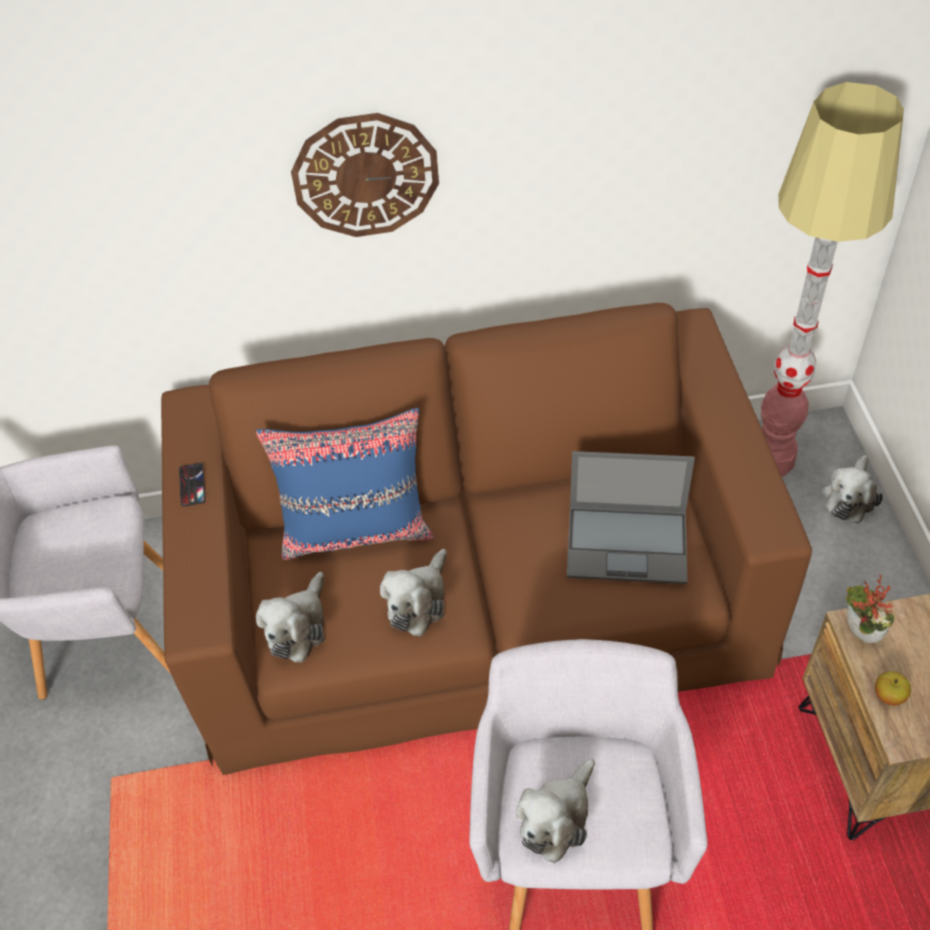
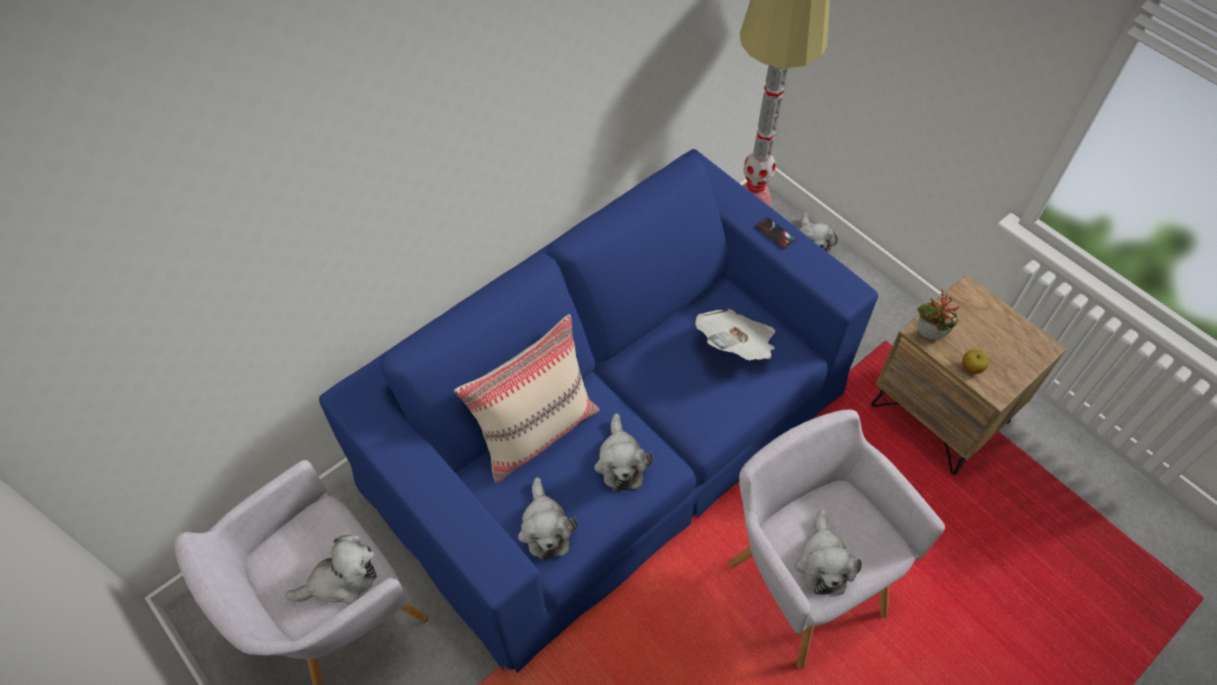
camera: 35 degrees left, 5 degrees up
brown sofa [161,303,812,775] -> blue sofa [319,149,878,673]
phone [179,463,206,507] -> phone moved to [755,217,796,249]
blue pillow [256,408,434,560] -> beige pillow [454,314,600,483]
wall clock [291,113,439,237] -> none
laptop [567,451,695,584] -> newspaper [695,309,775,360]
none -> plush toy [285,535,377,605]

